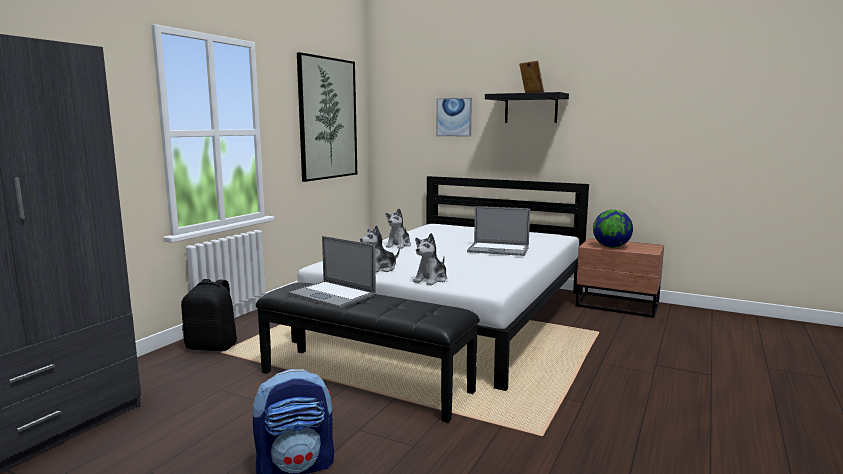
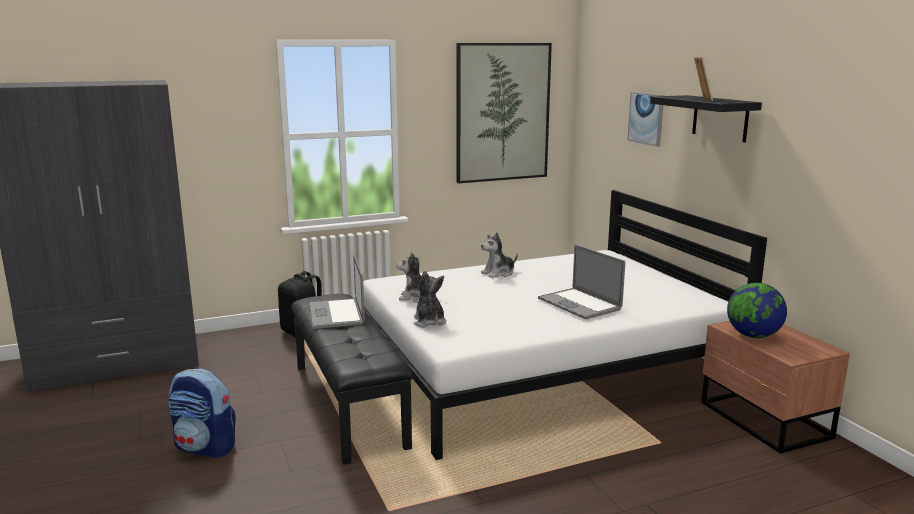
camera: 40 degrees right, 5 degrees up
plush toy [413,233,447,285] -> plush toy turned 90 degrees clockwise [413,271,446,328]

